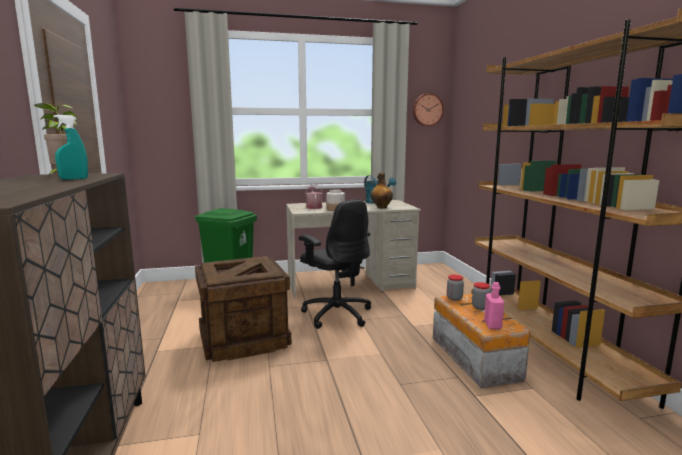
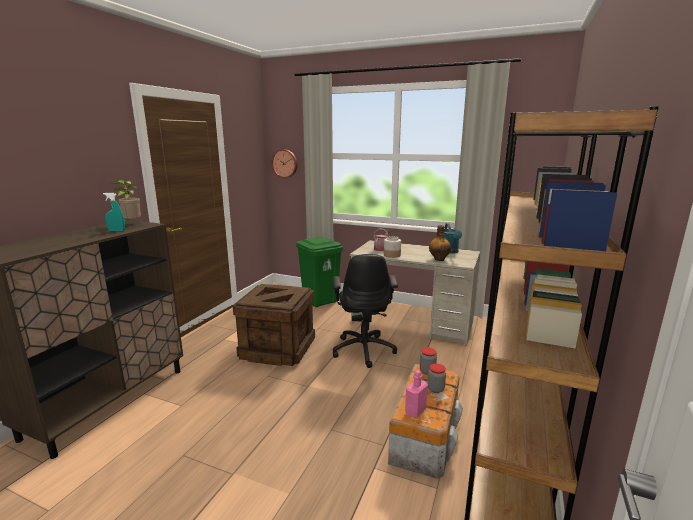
camera: 35 degrees right, 5 degrees up
wall clock [413,93,444,126] -> wall clock moved to [271,149,297,178]

